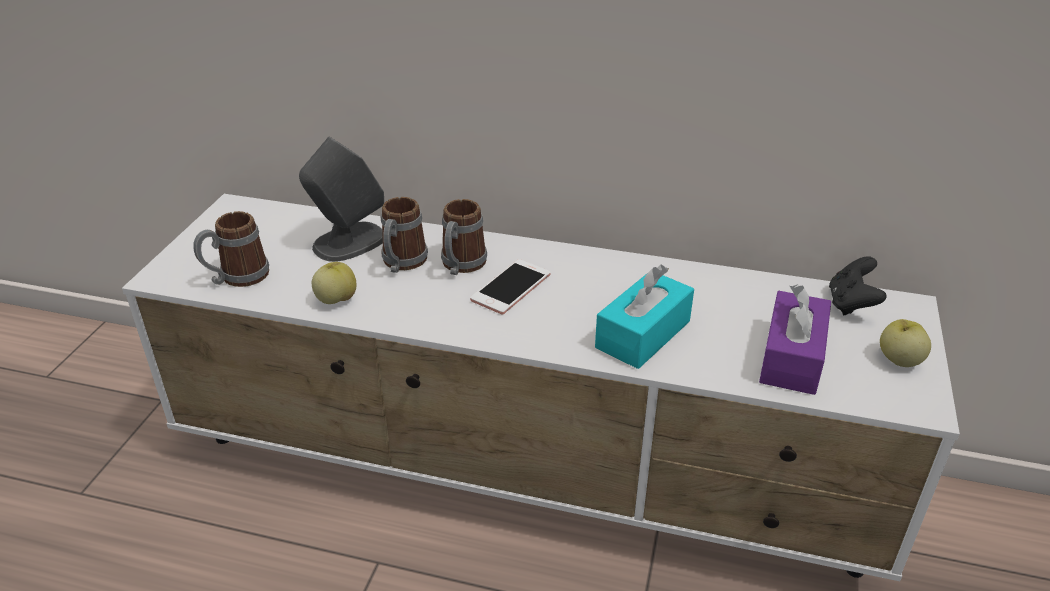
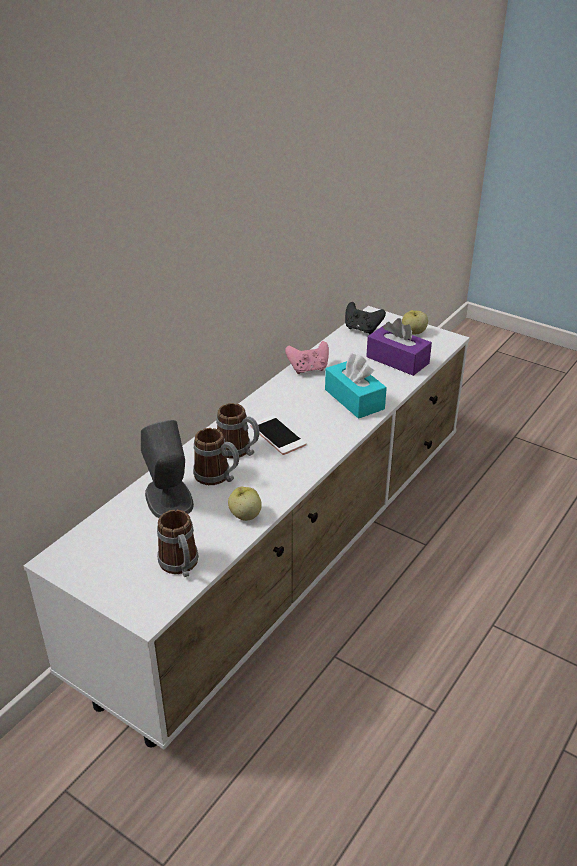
camera: 70 degrees left, 0 degrees up
none -> pink game controller [285,341,329,374]

